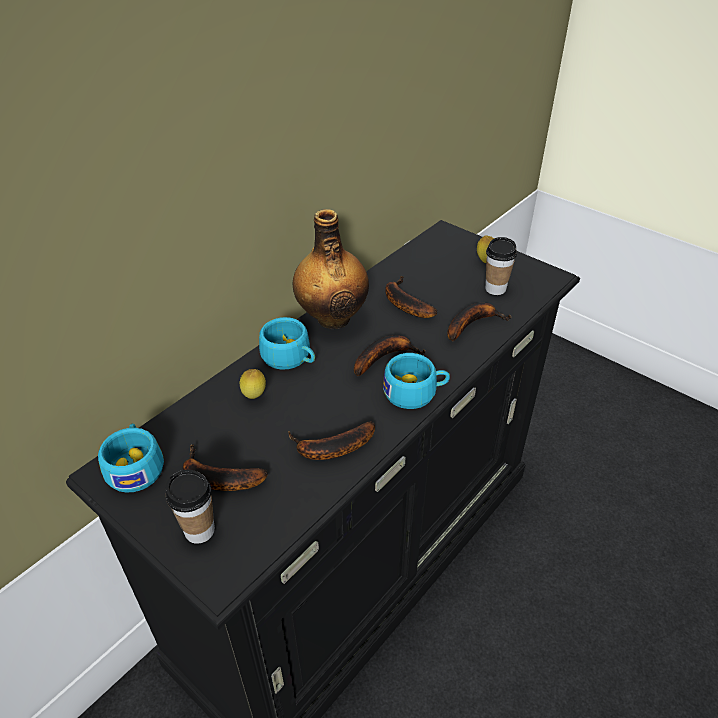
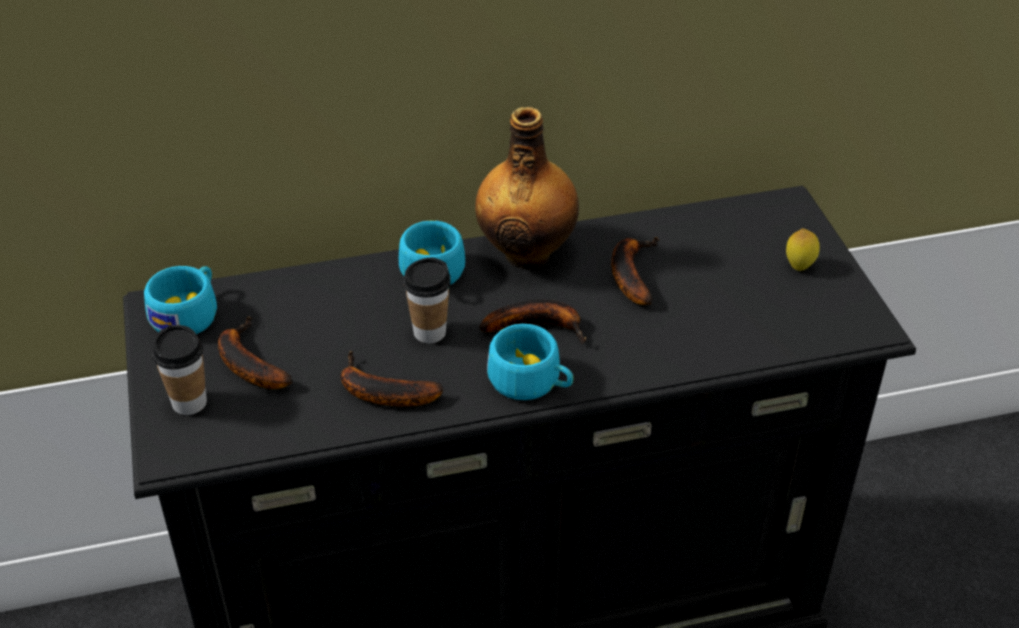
camera: 35 degrees right, 0 degrees up
lemon [240,369,266,399] -> none
banana [447,303,511,342] -> none
cup [485,237,517,295] -> cup moved to [403,258,451,343]

